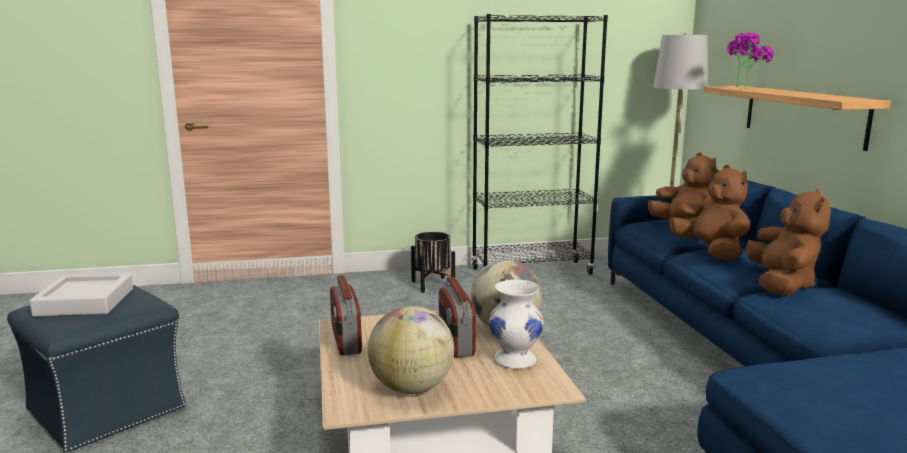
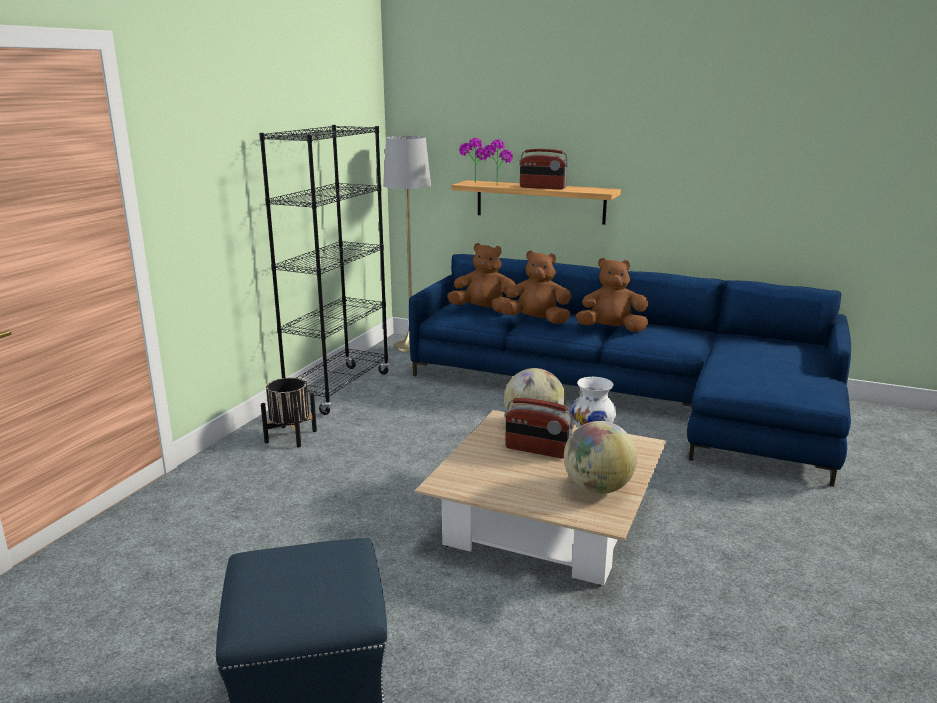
camera: 55 degrees left, 5 degrees up
grey tray [30,274,133,317] -> none
radio [330,275,362,356] -> radio moved to [519,149,568,190]
brown plush toy [746,189,831,296] -> brown plush toy turned 45 degrees counterclockwise [576,258,648,332]

